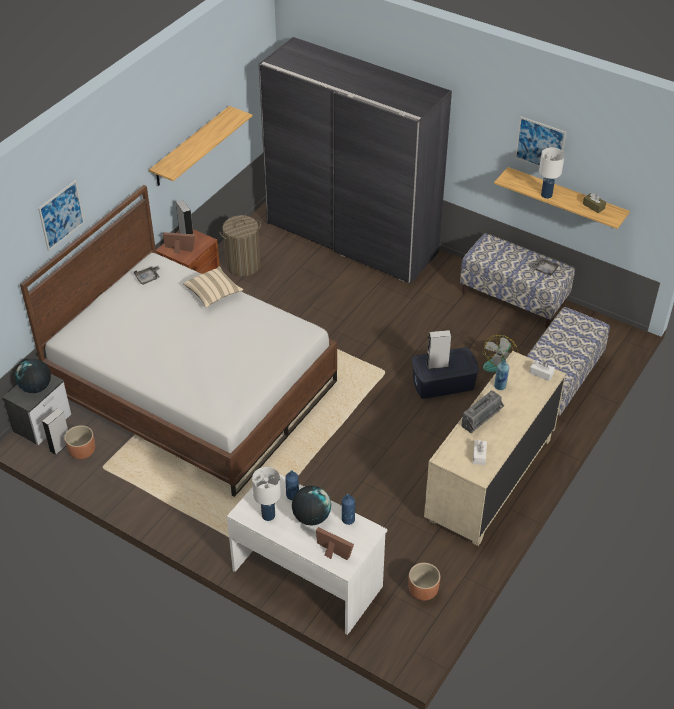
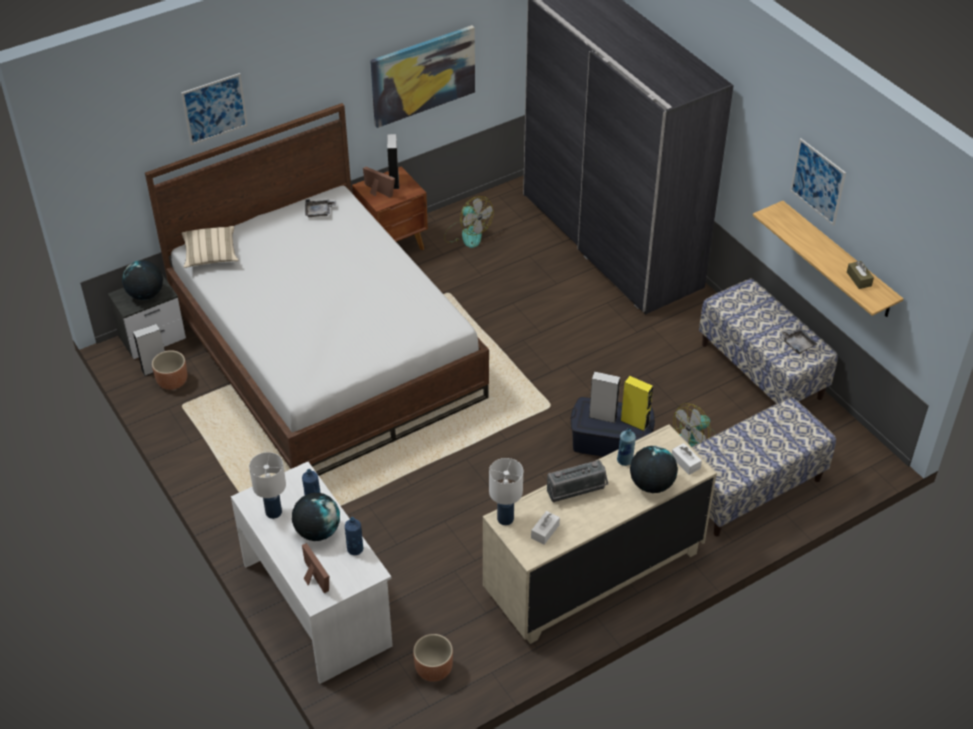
camera: 25 degrees right, 0 degrees up
shelf [149,106,252,186] -> picture [370,25,475,128]
beige pillow [183,266,244,308] -> beige pillow moved to [181,226,239,268]
laundry basket [219,215,261,276] -> fan [444,196,494,248]
white table lamp [539,147,565,199] -> white table lamp moved to [489,458,523,525]
none -> yellow speaker [620,376,653,431]
none -> globe [630,446,678,493]

